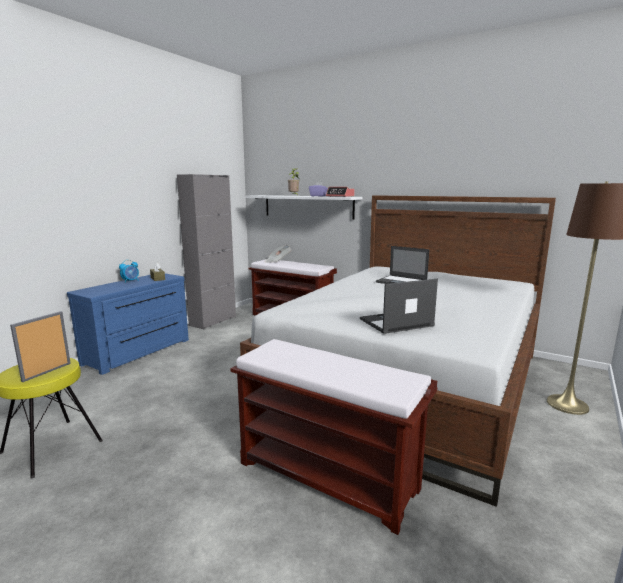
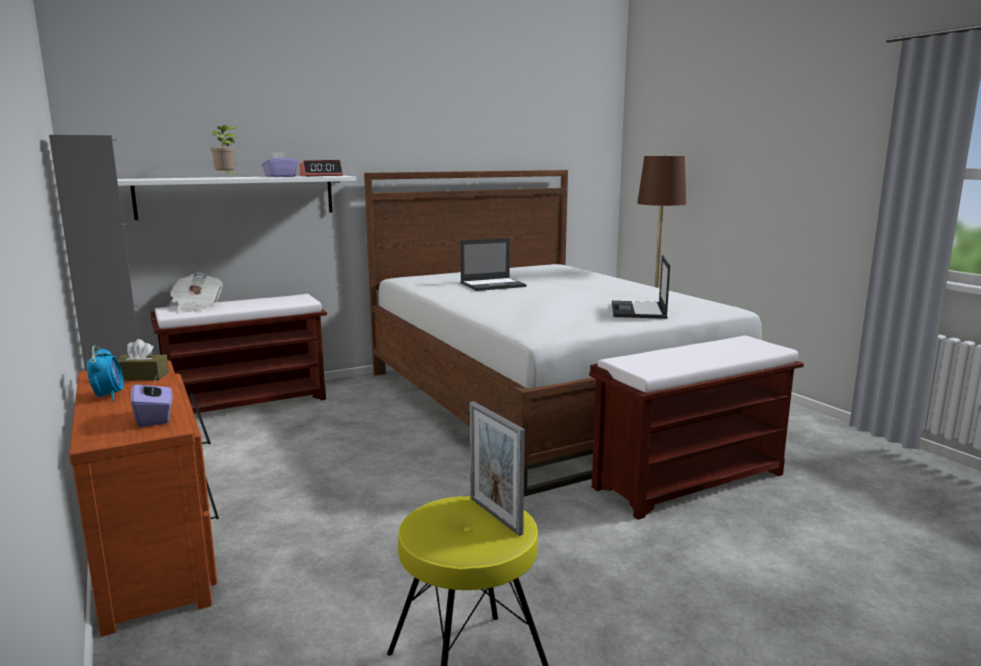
camera: 60 degrees left, 0 degrees up
blue dresser [67,273,189,375] -> brown dresser [69,361,219,637]
none -> purple tissue box [131,375,173,427]

